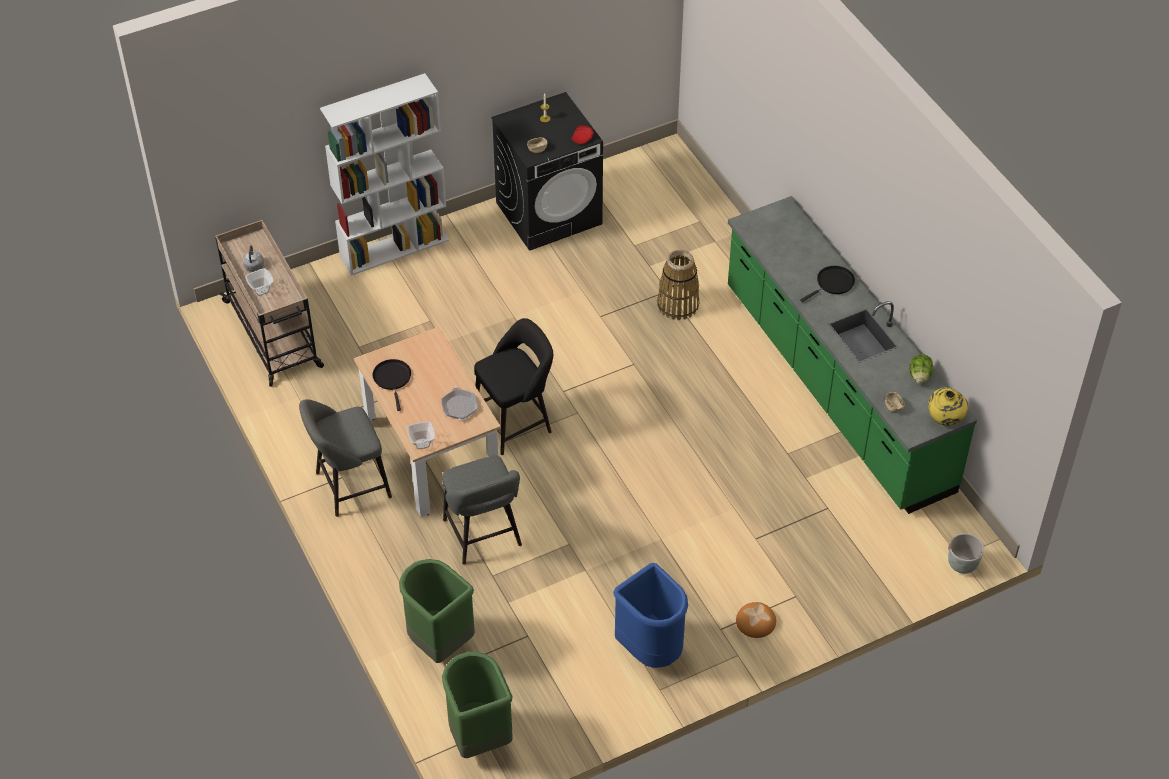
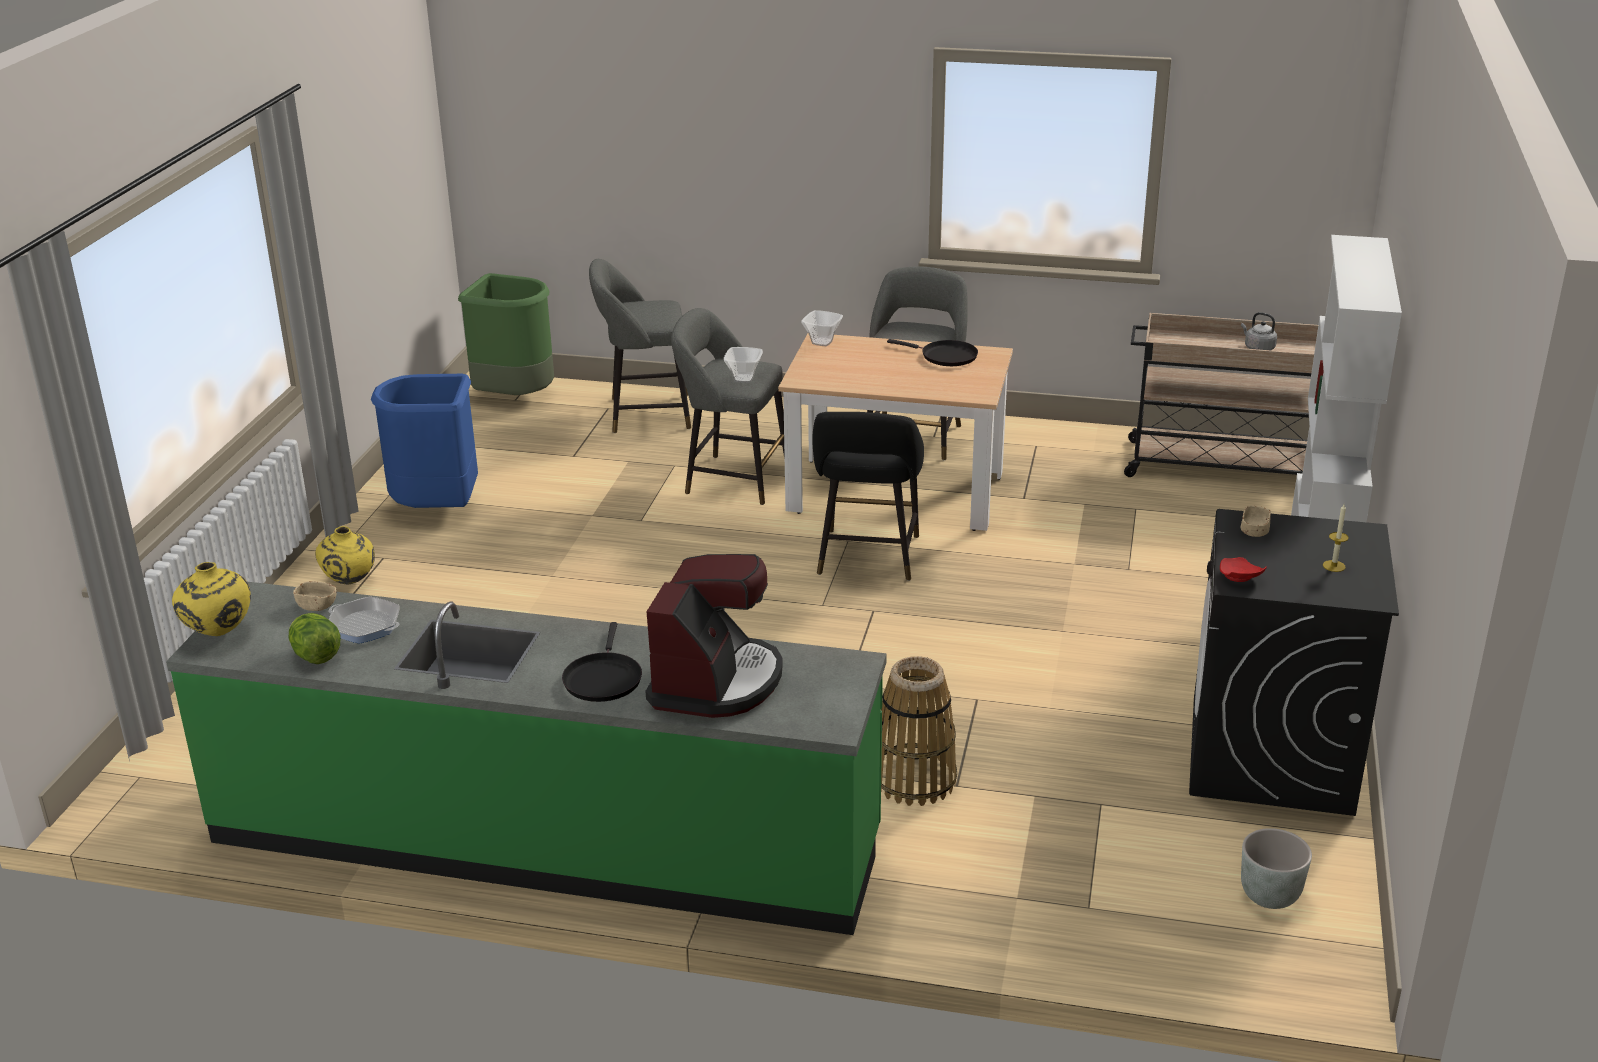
camera: 130 degrees right, 20 degrees down
bowl [245,268,274,296] -> bowl moved to [724,347,763,383]
green trash can [399,559,475,663] -> grey stool [589,259,691,433]
frying pan [441,387,478,420] -> frying pan moved to [329,596,400,644]
bread [736,602,776,638] -> yellow vase [315,526,375,584]
grey planter [948,533,984,574] -> grey planter moved to [1241,828,1312,909]
none -> coffee machine [646,554,783,718]

